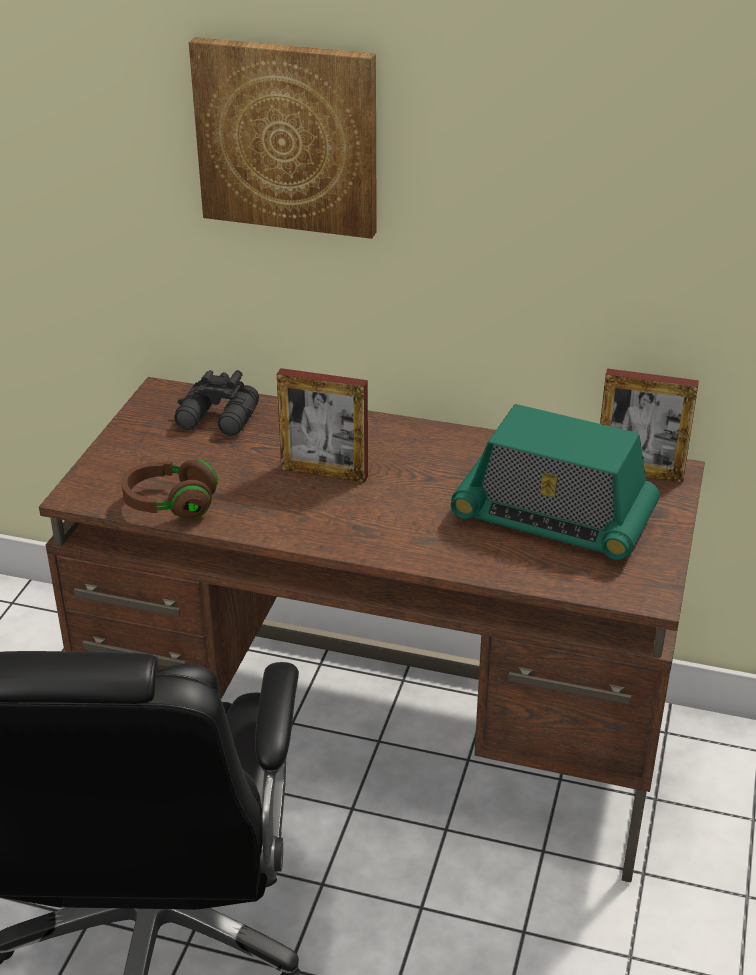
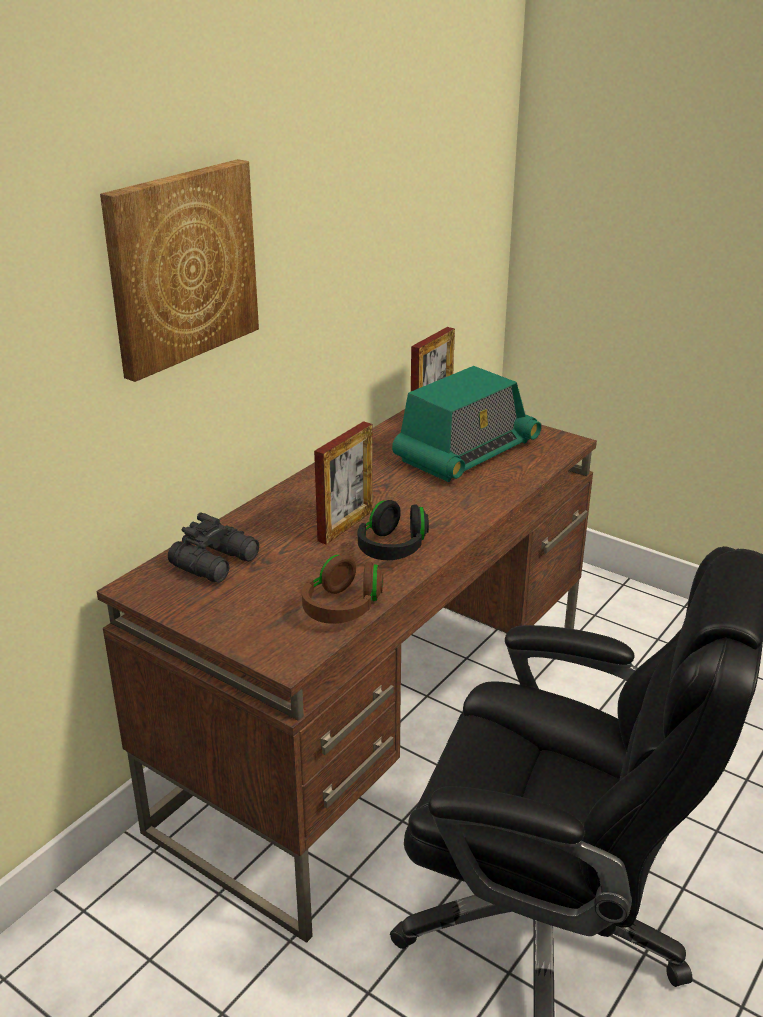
camera: 70 degrees left, 5 degrees down
none -> black headphones [358,500,429,560]

